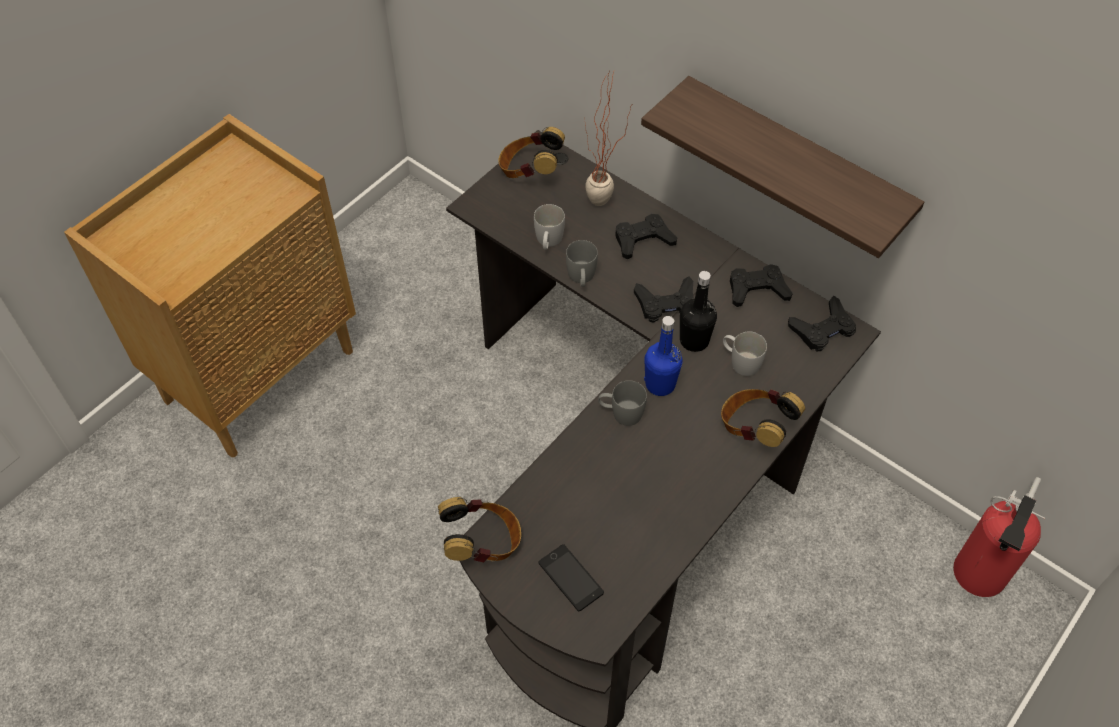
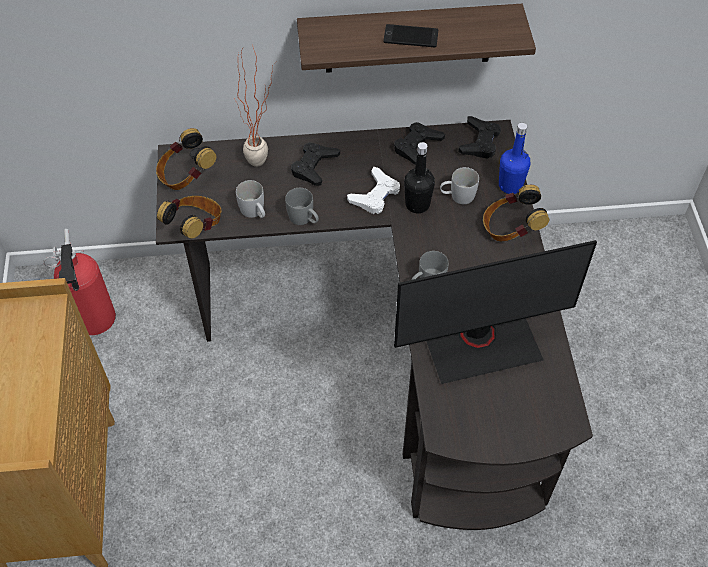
camera: 45 degrees left, 0 degrees up
headphones [438,497,521,562] -> headphones moved to [157,196,222,239]
phone [538,544,604,611] -> phone moved to [383,24,438,48]
black game controller [634,276,694,323] -> white game controller [347,167,400,214]
blue bottle [644,316,683,396] -> blue bottle moved to [499,123,530,194]
fire extinguisher [953,477,1045,597] -> fire extinguisher moved to [43,229,116,335]
none -> monitor [394,240,597,384]

